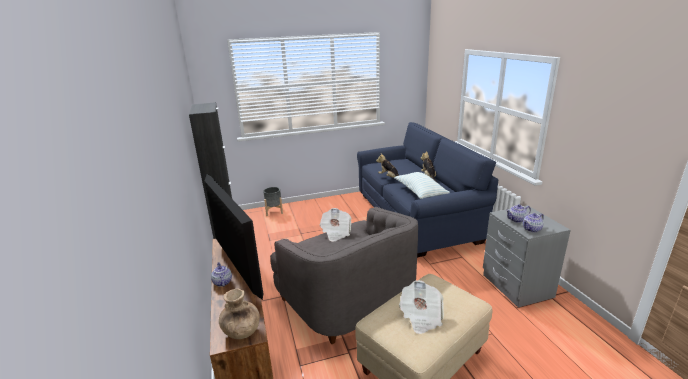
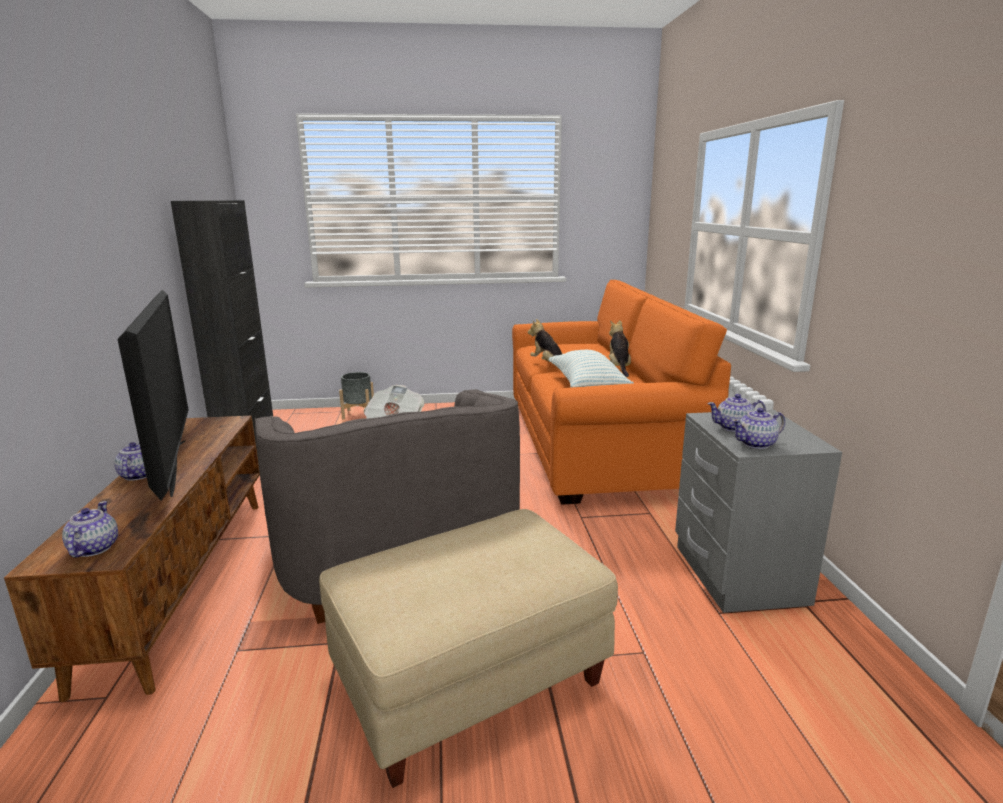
camera: 10 degrees right, 5 degrees down
brown vase [219,289,260,339] -> teapot [62,501,118,558]
blue sofa [357,122,498,258] -> orange sofa [512,280,731,505]
newspaper [399,280,444,334] -> none

